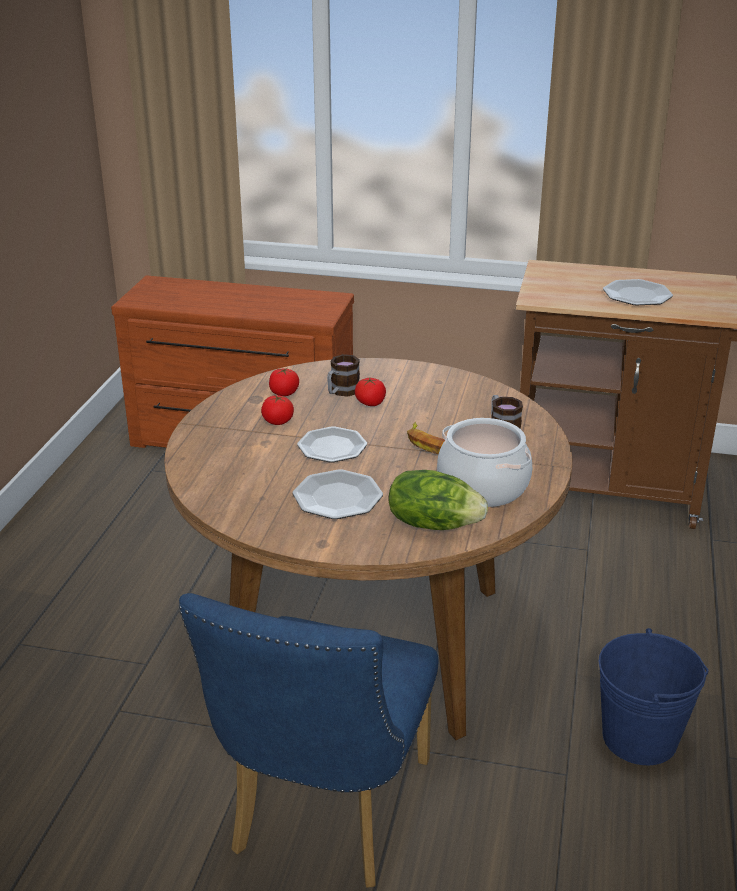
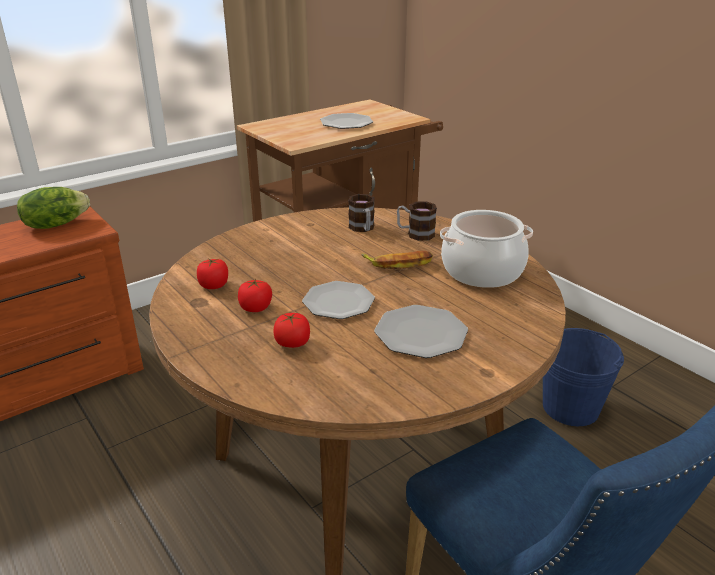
camera: 50 degrees left, 0 degrees up
mug [327,354,360,397] -> mug moved to [348,194,375,232]
tomato [355,378,386,406] -> tomato moved to [273,313,310,348]
lettuce [389,470,488,530] -> lettuce moved to [17,187,90,229]

